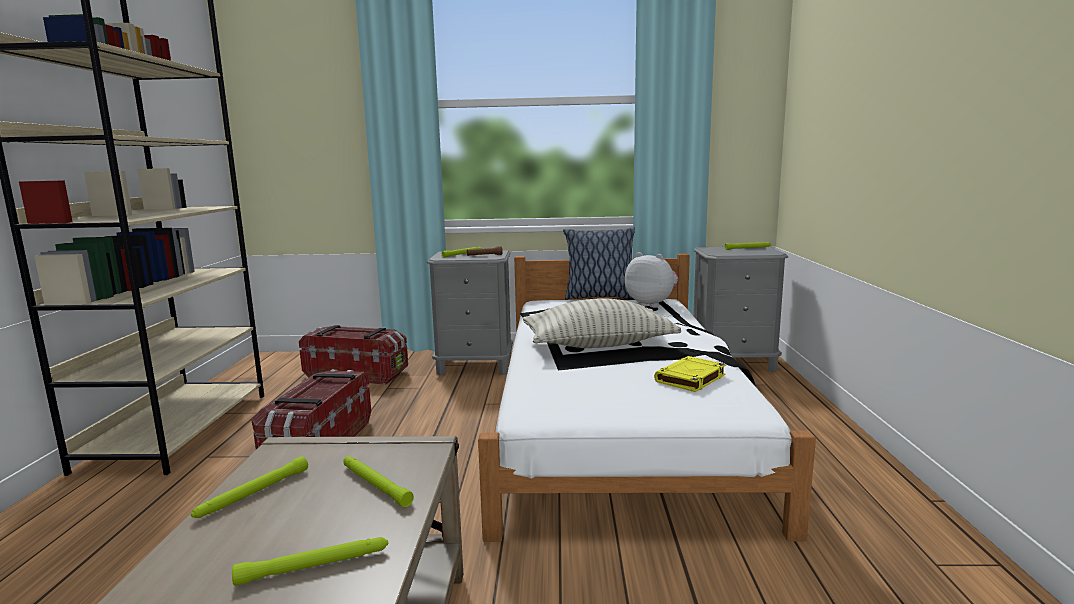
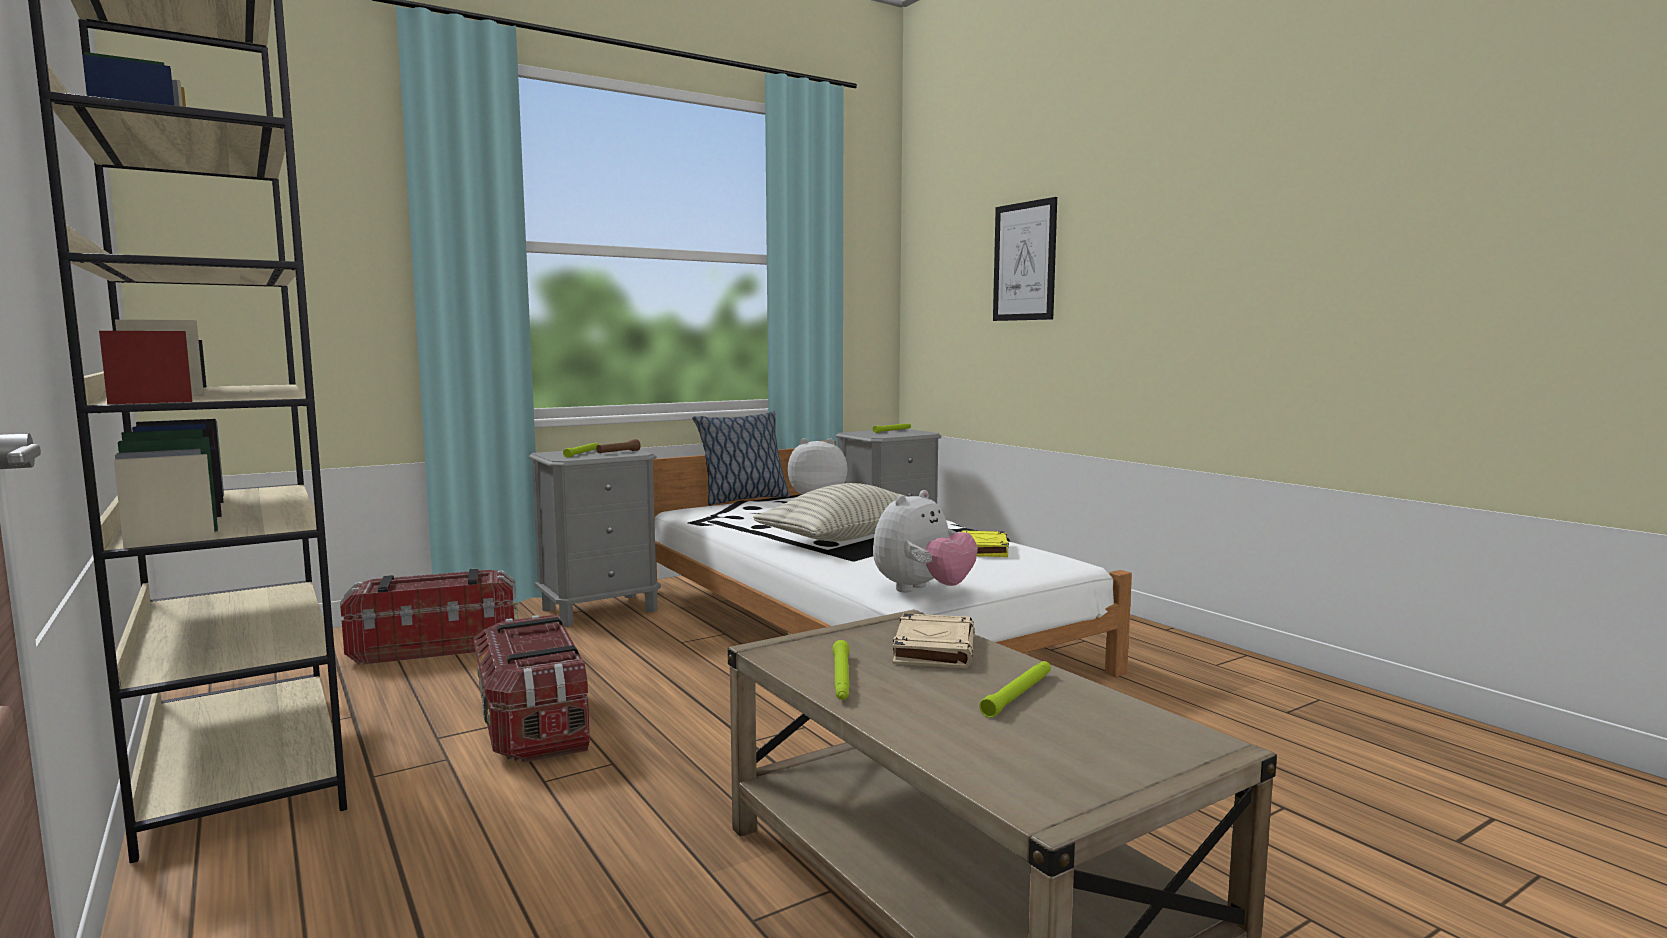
camera: 35 degrees left, 5 degrees down
green flashlight [343,456,414,507] -> beige book [893,613,975,668]
none -> plush toy [873,490,978,592]
none -> picture [993,197,1057,321]

